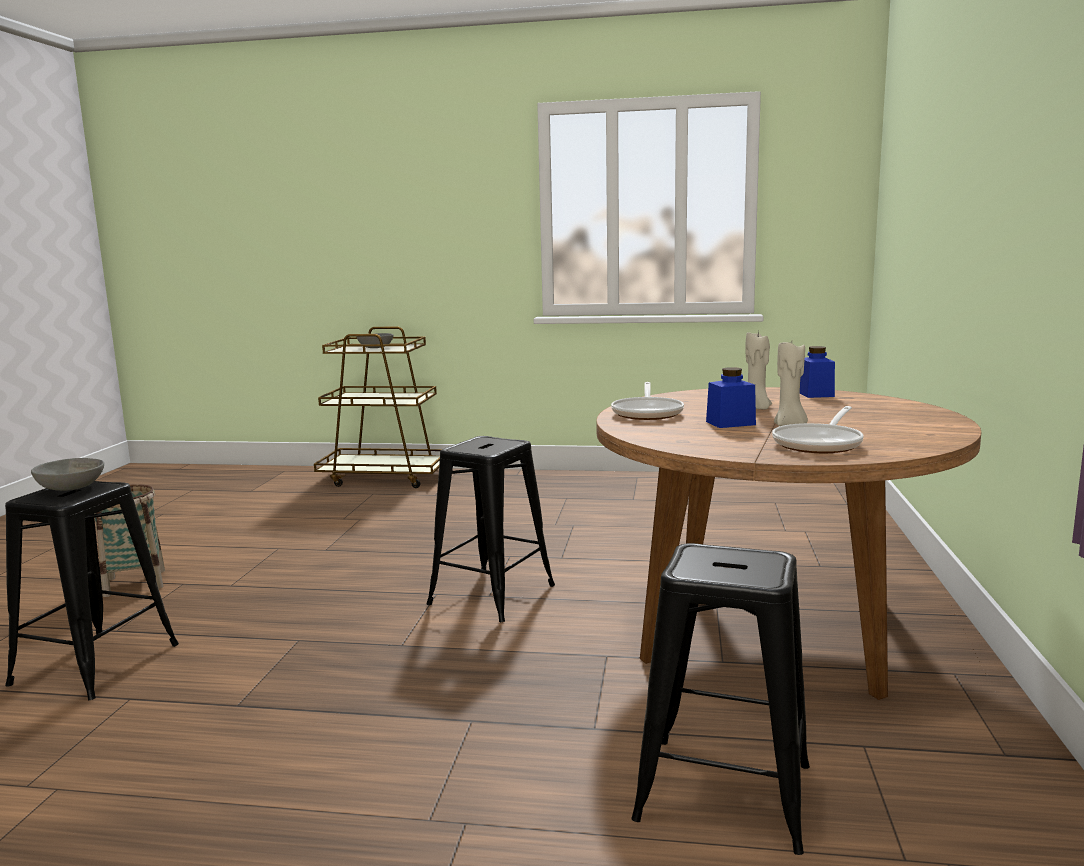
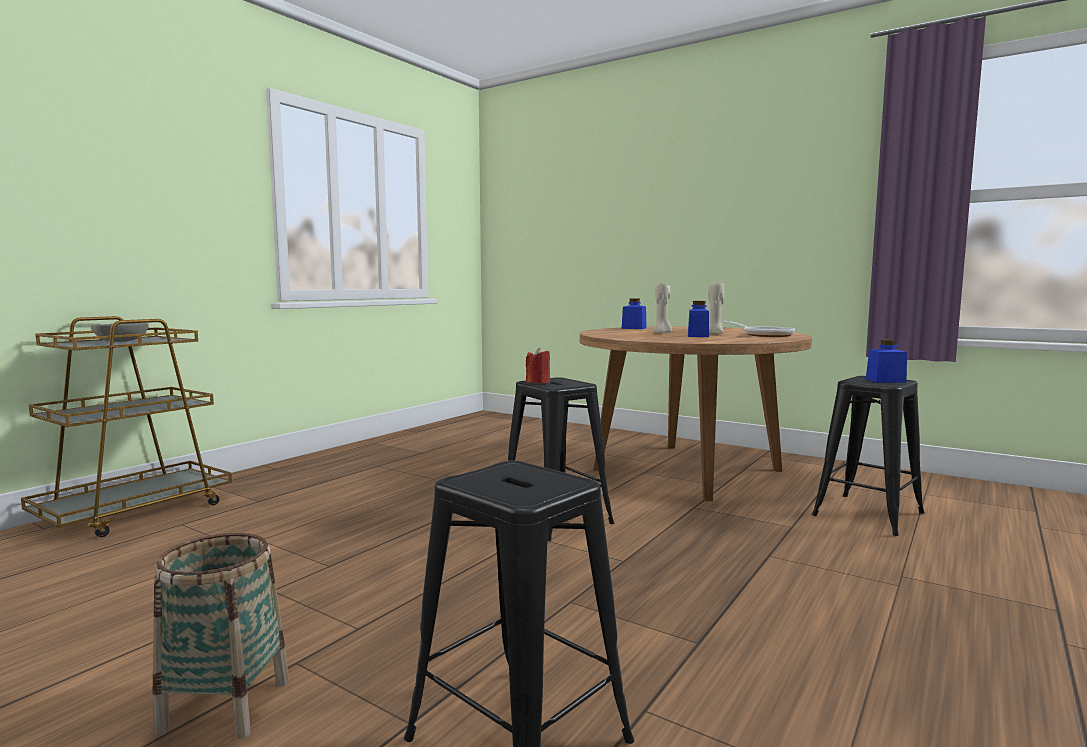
camera: 65 degrees left, 5 degrees down
grey bowl [31,458,104,491] -> none
frying pan [611,382,684,420] -> none
none -> red candle [526,348,550,383]
none -> blue jar [866,339,907,383]

